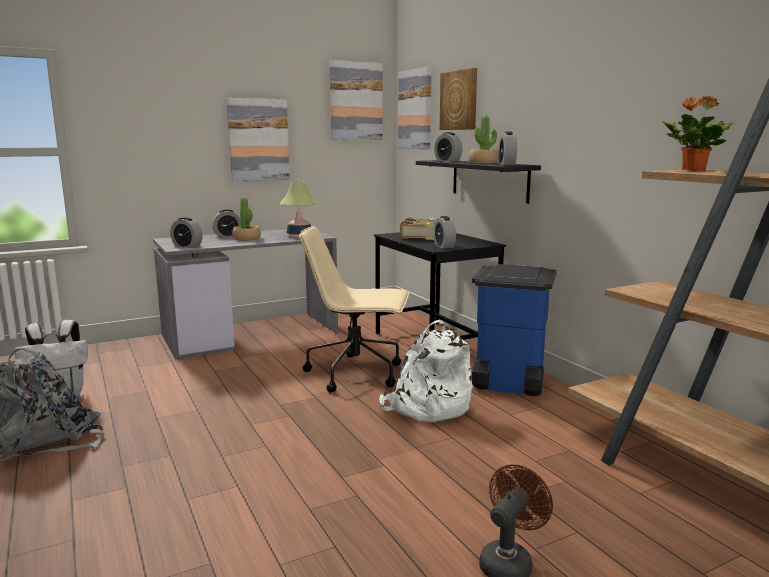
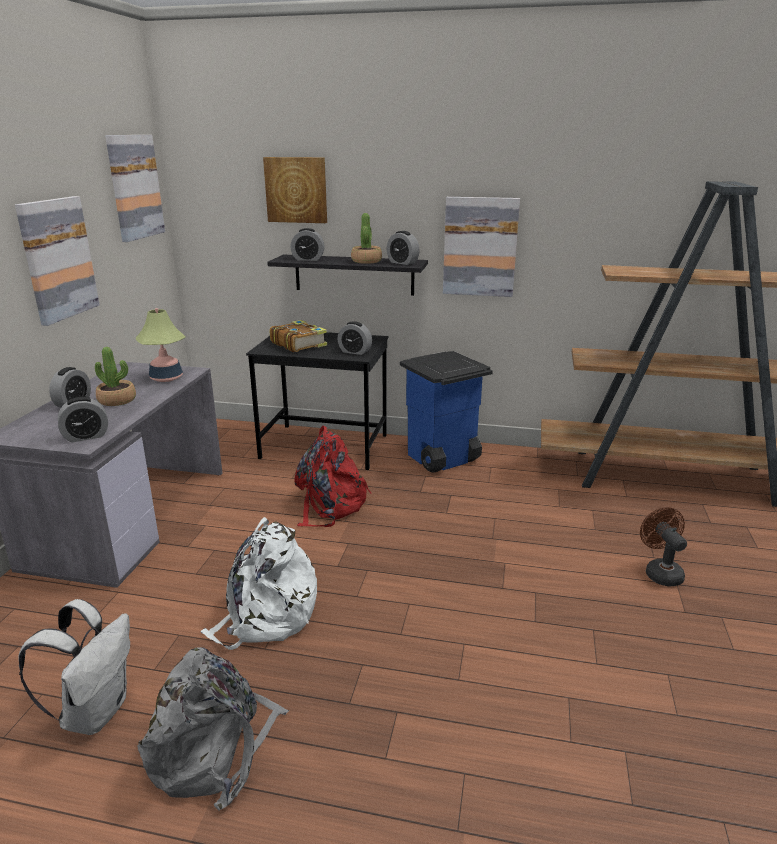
camera: 50 degrees left, 10 degrees up
beige office chair [299,226,409,392] -> red backpack [294,426,371,527]
white backpack [380,320,473,422] -> white backpack moved to [200,517,317,650]
picture [398,67,432,149] -> picture moved to [443,197,520,297]
potted plant [662,96,735,171] -> none

